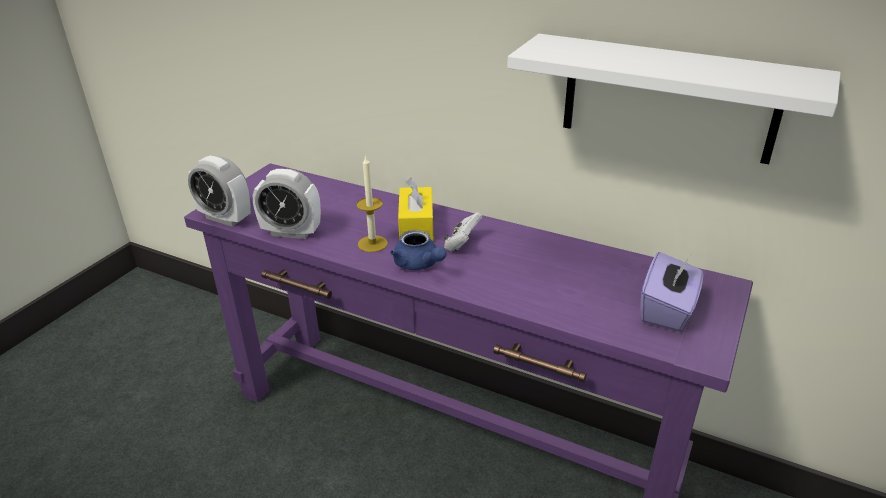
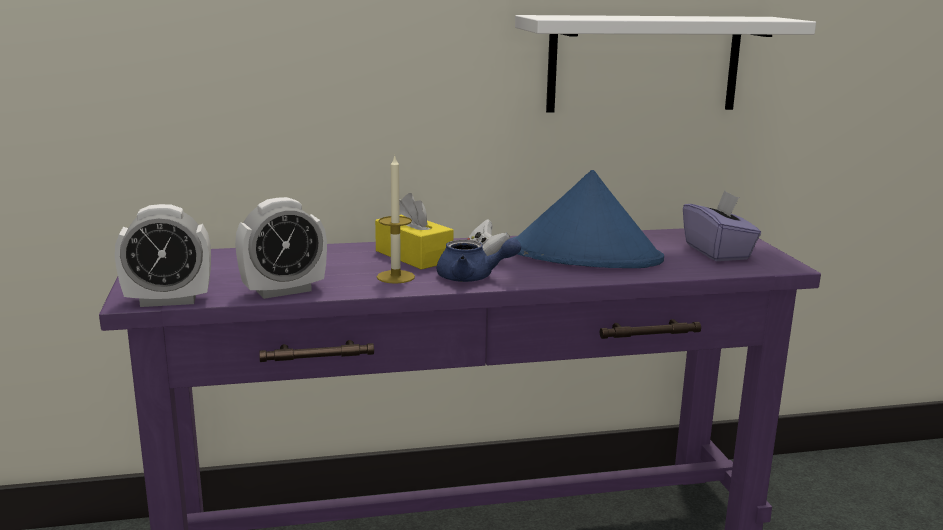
camera: 40 degrees left, 15 degrees down
none -> blue hat [513,170,664,268]

